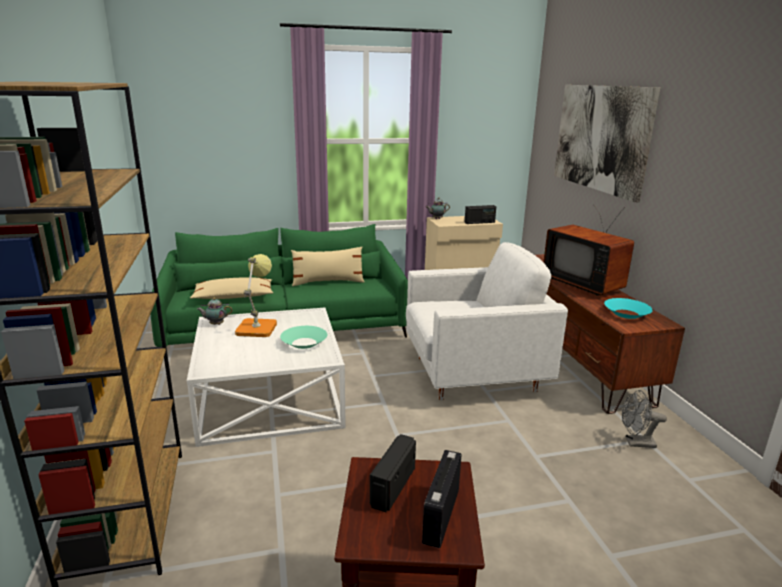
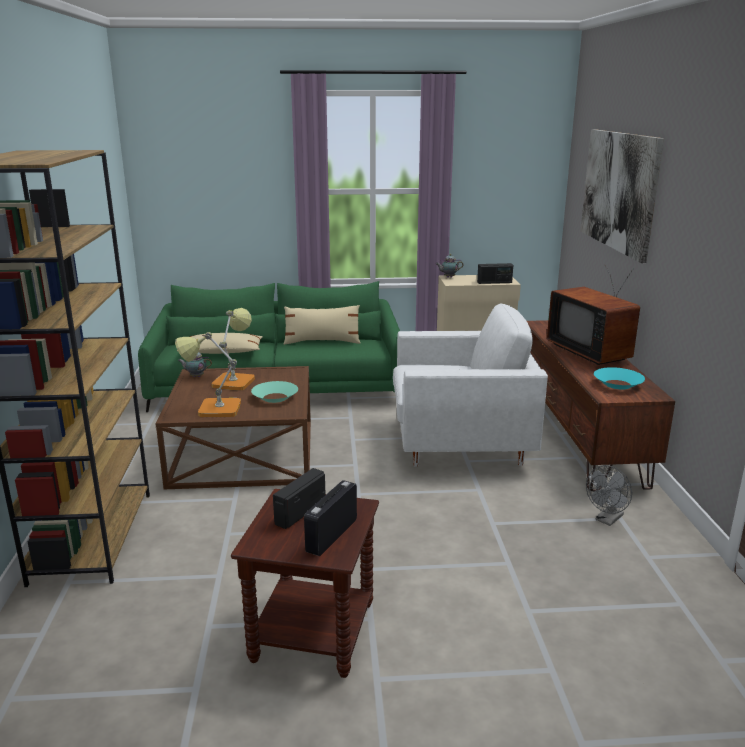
camera: 10 degrees right, 0 degrees up
white coffee table [187,308,346,447] -> brown coffee table [156,366,311,489]
grey fan [622,390,667,448] -> grey fan turned 60 degrees counterclockwise [586,465,632,526]
none -> table lamp [175,332,241,417]

